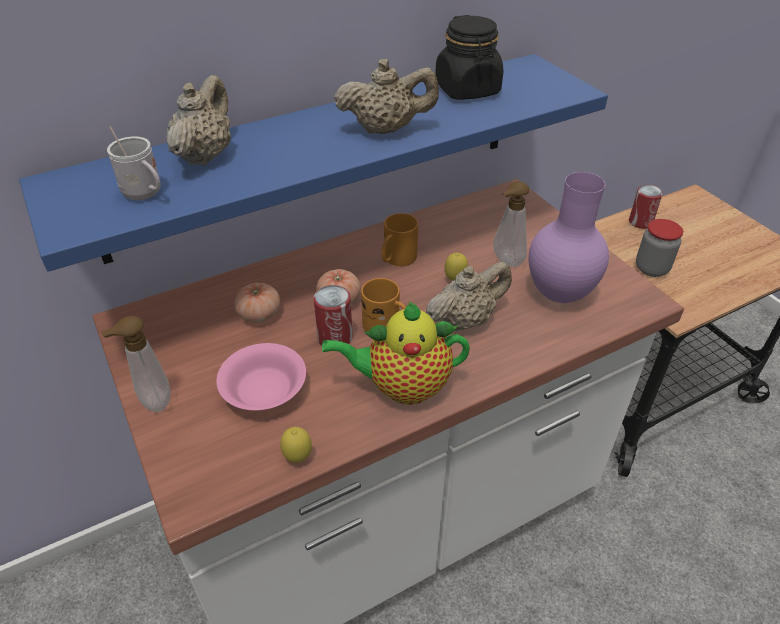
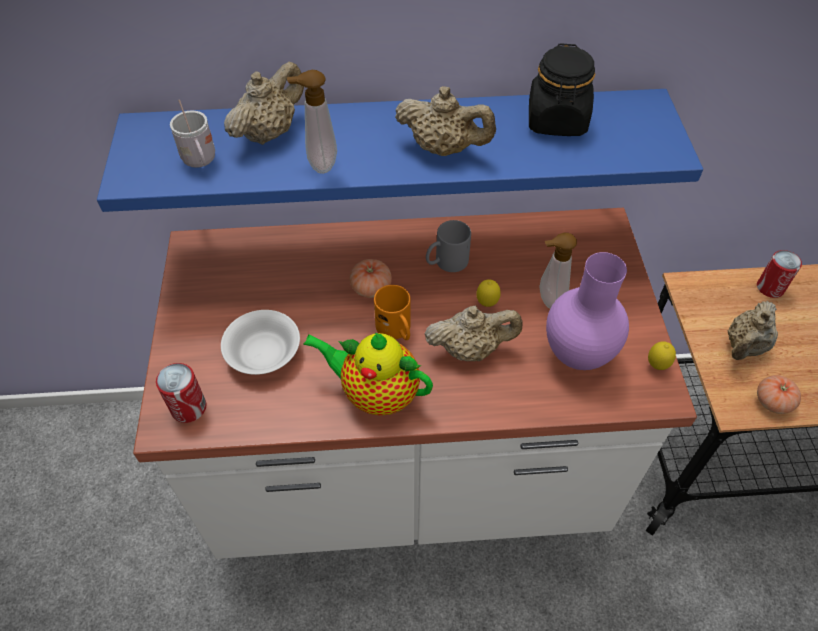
camera: 25 degrees right, 10 degrees up
soap dispenser [101,316,171,412] -> soap dispenser moved to [287,70,337,174]
pink bowl [216,343,306,411] -> white bowl [221,310,300,375]
tomato [234,283,280,323] -> tomato moved to [757,375,801,414]
lemon [280,427,312,463] -> lemon moved to [648,341,676,370]
can [314,285,353,345] -> can moved to [156,363,206,423]
orange mug [382,213,418,266] -> grey mug [426,220,471,272]
jar [636,219,683,277] -> beige teapot [728,301,778,360]

